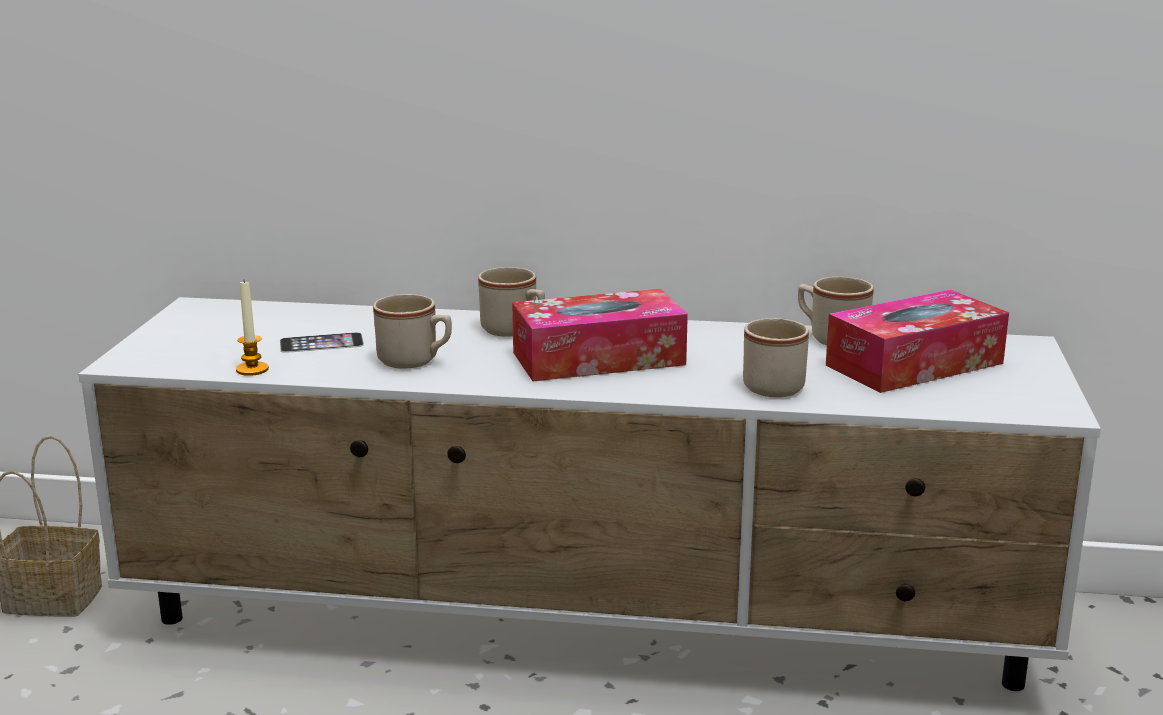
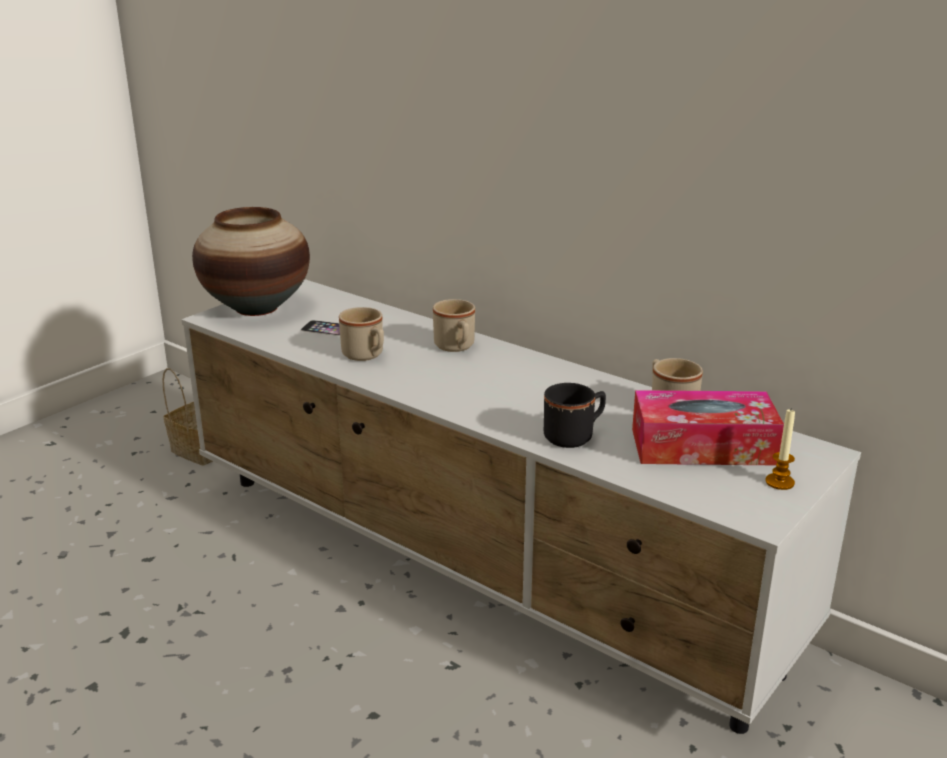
camera: 30 degrees right, 5 degrees up
candle [236,281,269,376] -> candle moved to [765,408,795,490]
tissue box [512,289,688,381] -> none
beige mug [743,318,809,397] -> black mug [544,383,606,448]
none -> vase [192,207,310,316]

